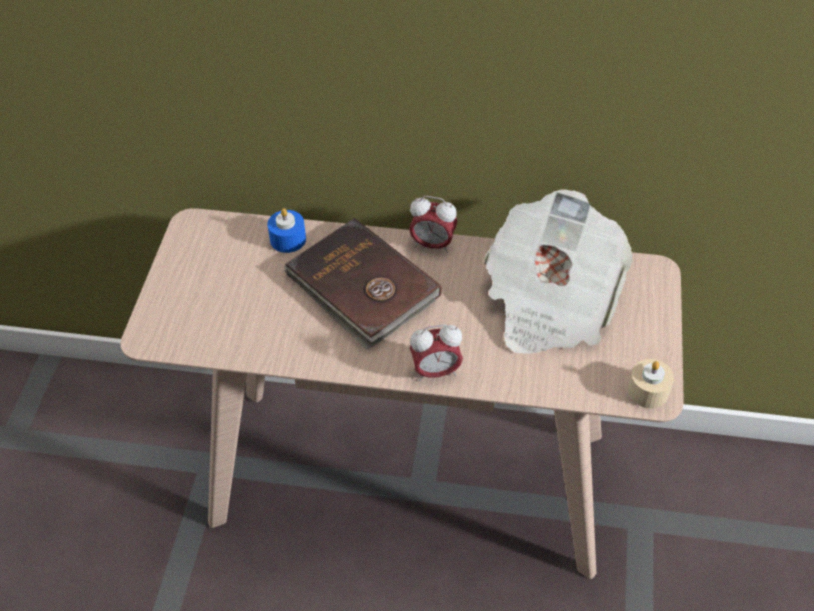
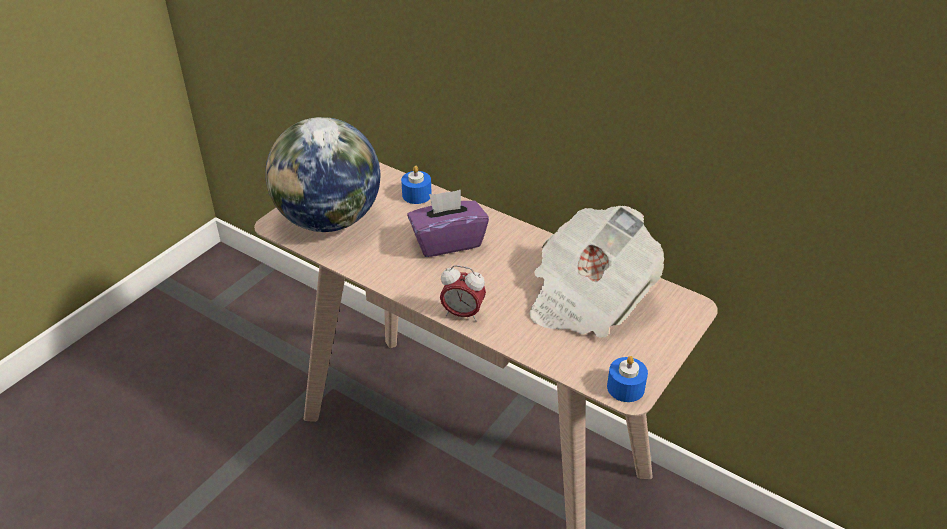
camera: 25 degrees right, 10 degrees down
brown book [284,218,442,350] -> purple tissue box [407,190,489,257]
alarm clock [409,196,457,253] -> none
beige candle [628,359,674,408] -> blue candle [607,356,648,402]
none -> globe [265,117,380,232]

